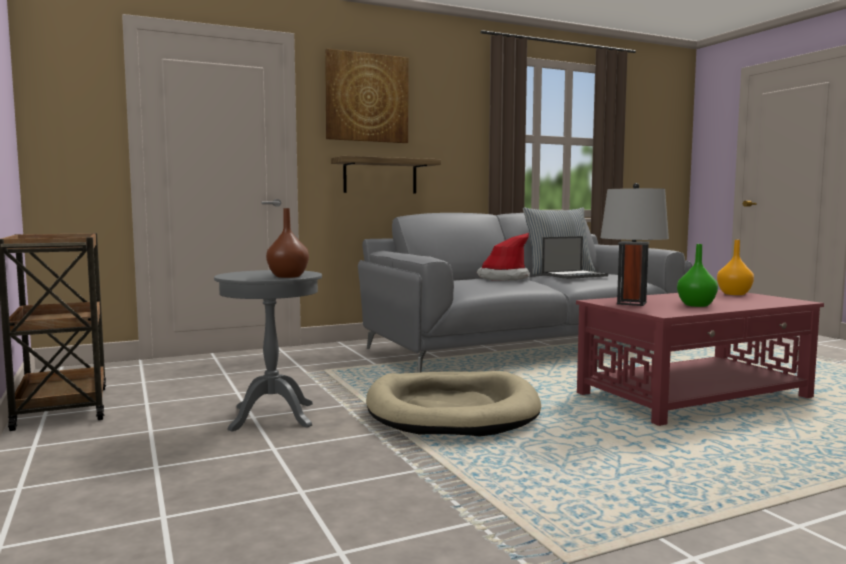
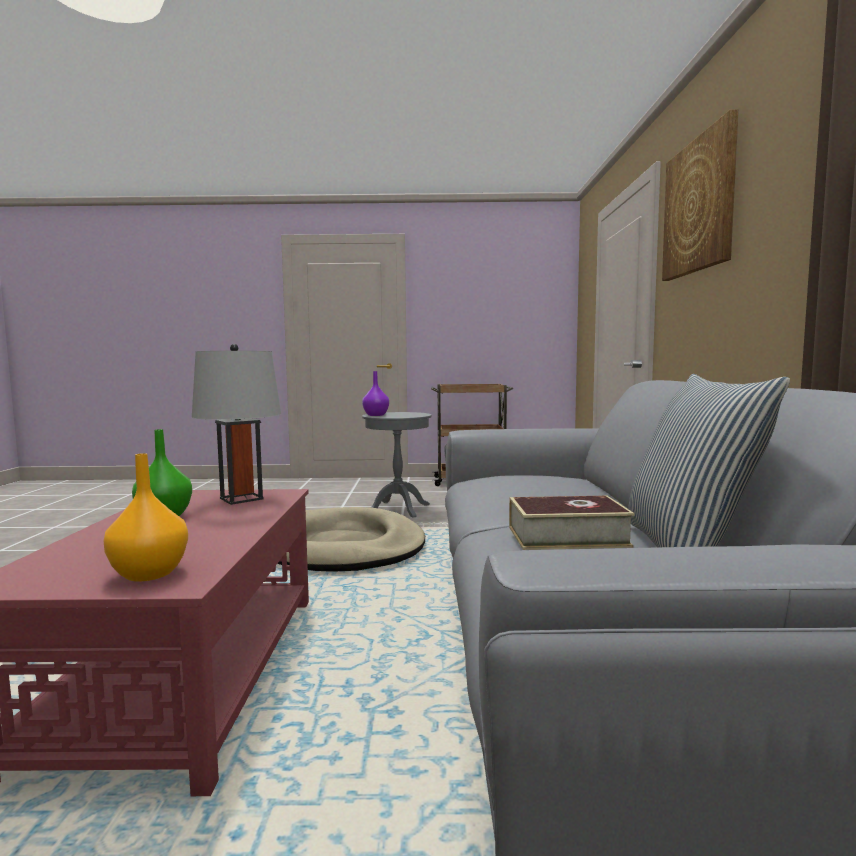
camera: 115 degrees right, 0 degrees up
brown vase [266,208,309,278] -> purple vase [362,371,389,416]
shelf [331,156,441,193] -> none
hat [476,233,530,281] -> none
laptop [542,236,608,279] -> book [509,496,635,550]

